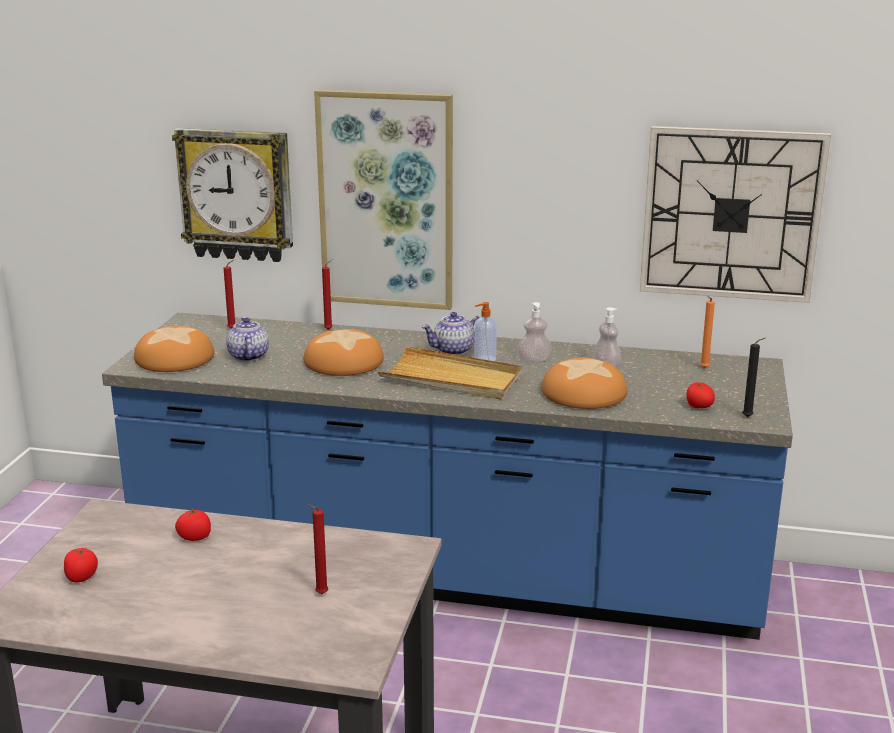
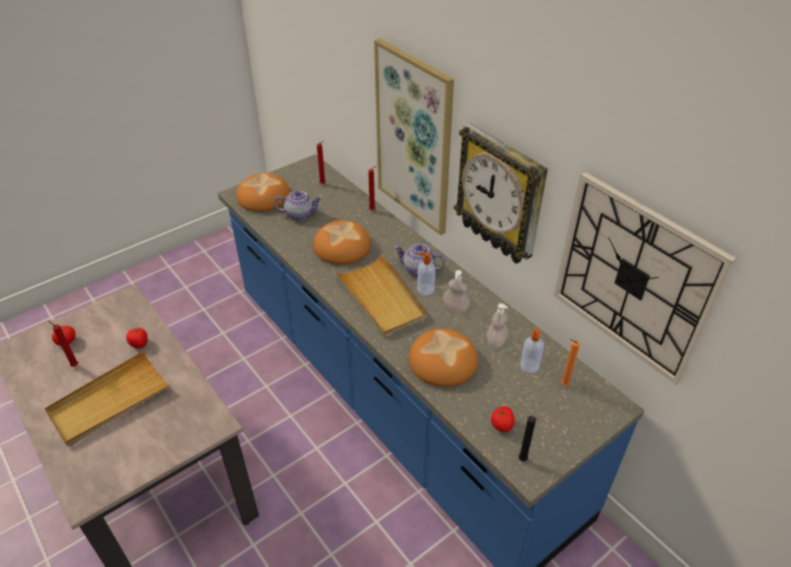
camera: 40 degrees right, 20 degrees up
wall clock [172,128,293,262] -> wall clock moved to [454,123,548,264]
teapot [226,317,269,362] -> teapot turned 60 degrees clockwise [274,191,322,221]
red candle [306,504,328,594] -> red candle moved to [48,321,78,367]
none -> beige tray [44,351,171,446]
none -> soap dispenser [520,328,544,373]

